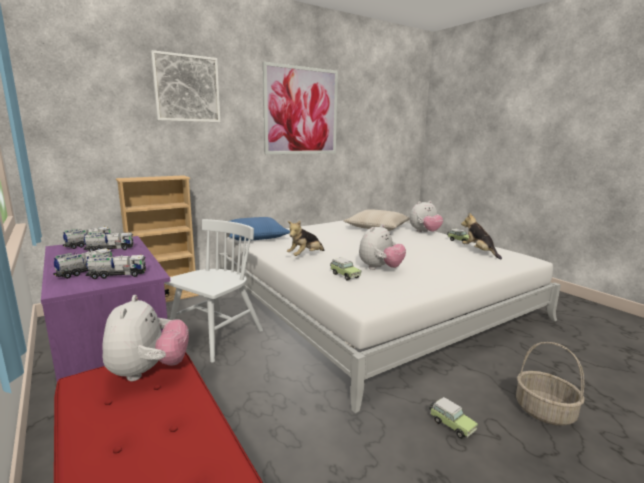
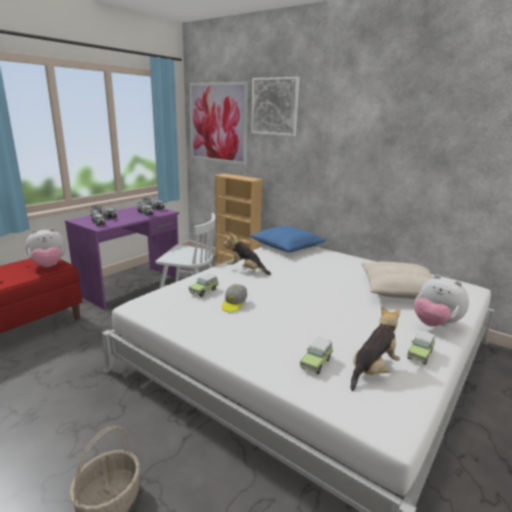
camera: 70 degrees right, 5 degrees up
picture [263,62,338,154] -> picture moved to [189,82,248,165]
plush toy [359,224,406,270] -> cap [222,284,247,312]
toy car [429,397,478,439] -> toy car moved to [300,337,333,374]

